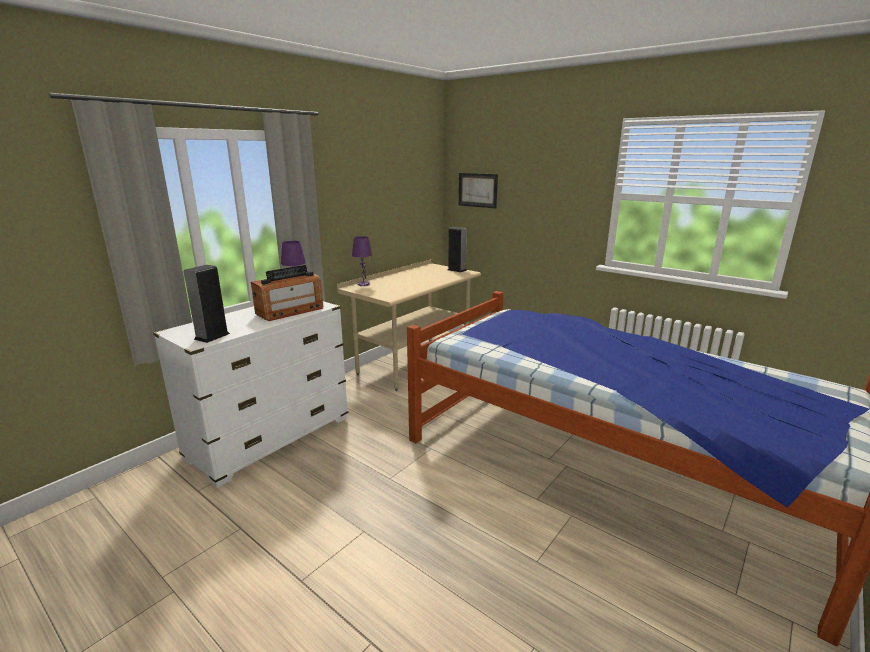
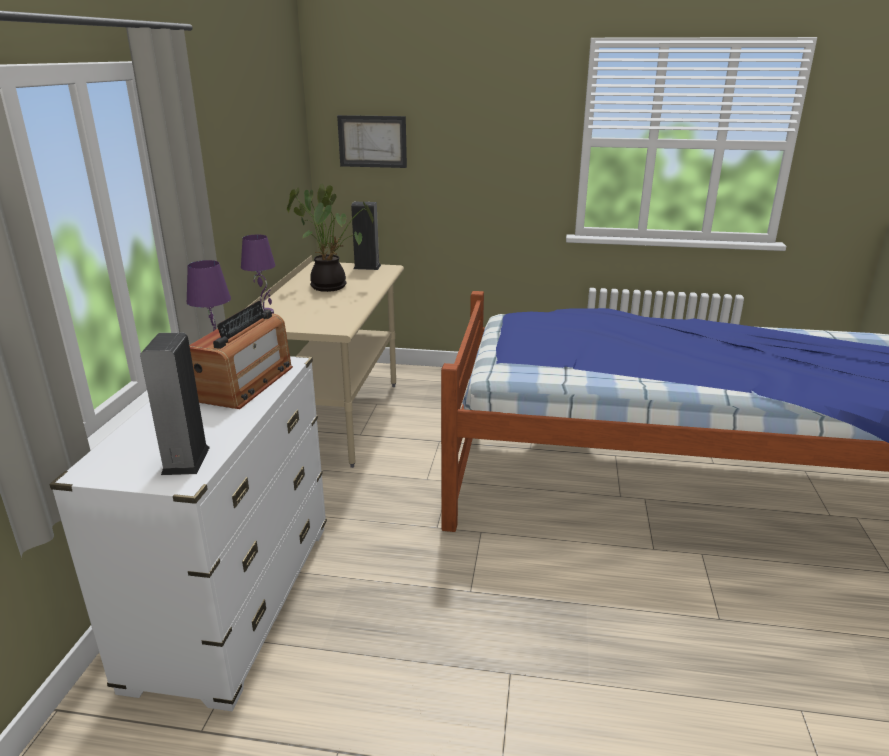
camera: 30 degrees left, 5 degrees up
none -> potted plant [287,184,373,292]

